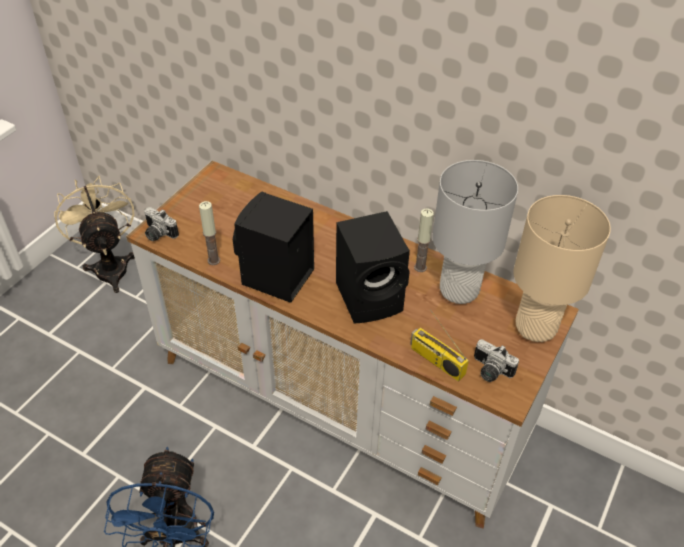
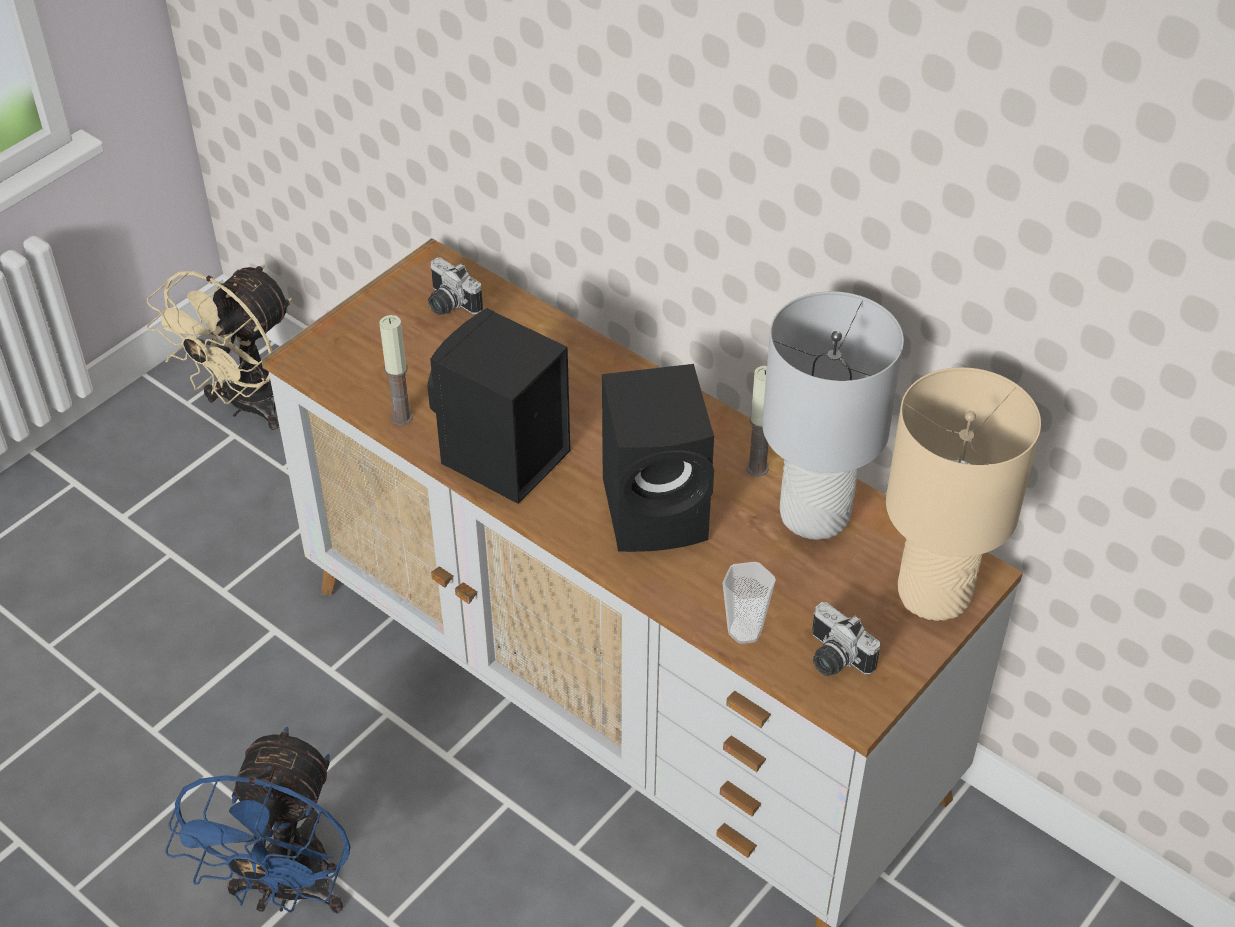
camera: 10 degrees right, 0 degrees up
beige fan [54,176,135,293] -> beige fan turned 135 degrees counterclockwise [147,265,292,430]
camera [144,207,179,241] -> camera moved to [428,257,483,315]
radio [410,309,469,382] -> cup [722,562,776,644]

